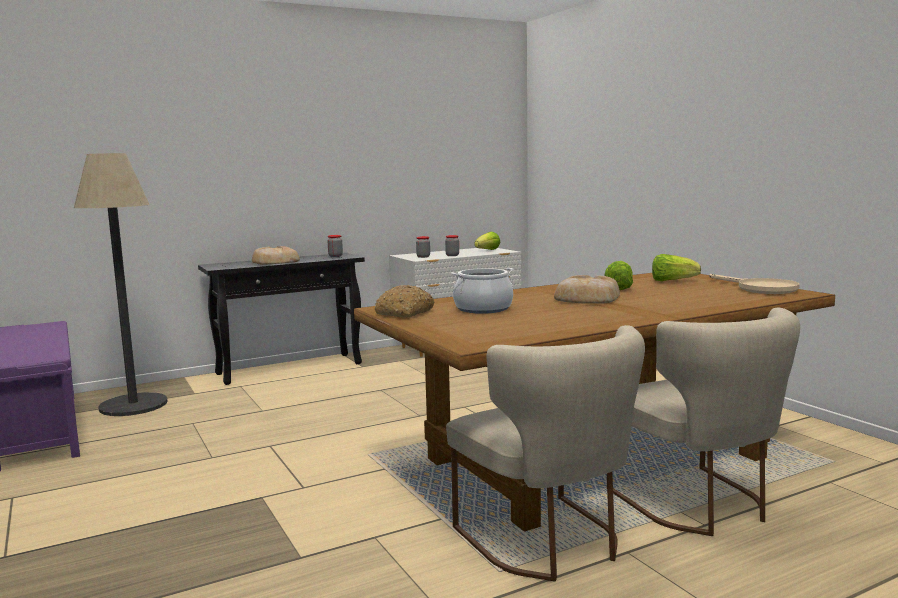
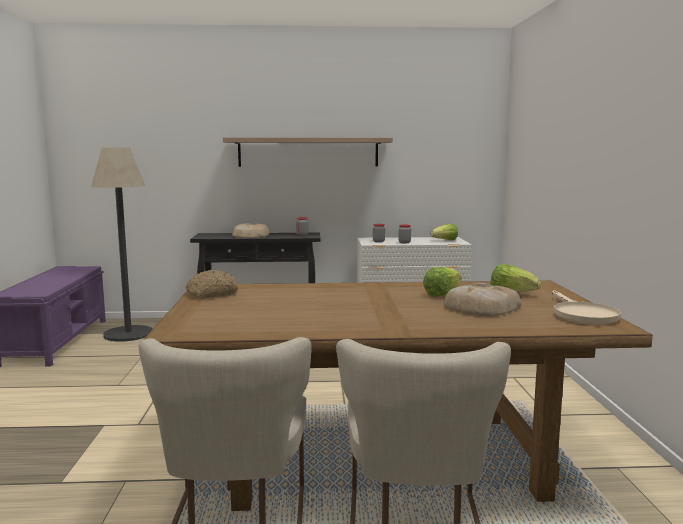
camera: 25 degrees right, 0 degrees up
cooking pot [451,268,514,314] -> none
bread [554,275,620,304] -> bread moved to [444,283,521,317]
none -> shelf [223,137,393,167]

